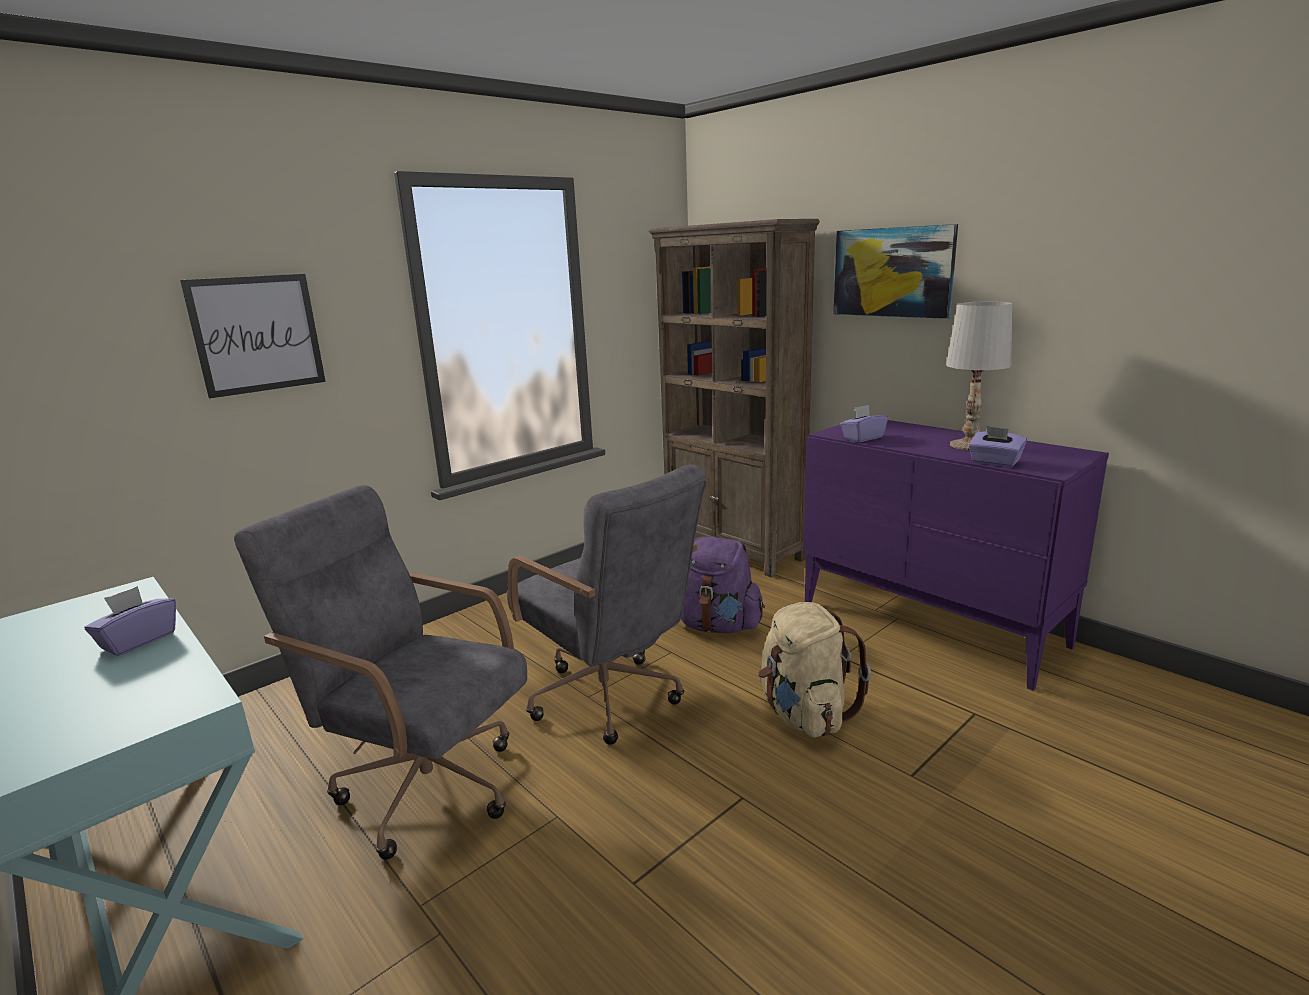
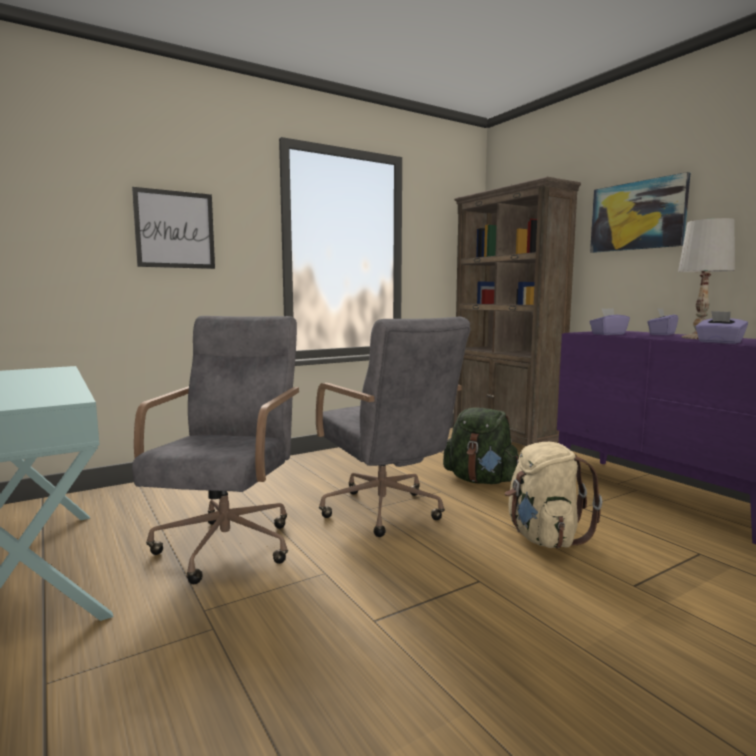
camera: 10 degrees right, 10 degrees down
purple tissue box [84,586,176,656] -> purple tissue box moved to [647,308,678,335]
grey office chair [234,485,527,860] -> grey office chair turned 60 degrees clockwise [132,316,299,584]
purple backpack [681,537,765,633] -> green backpack [443,407,519,484]

